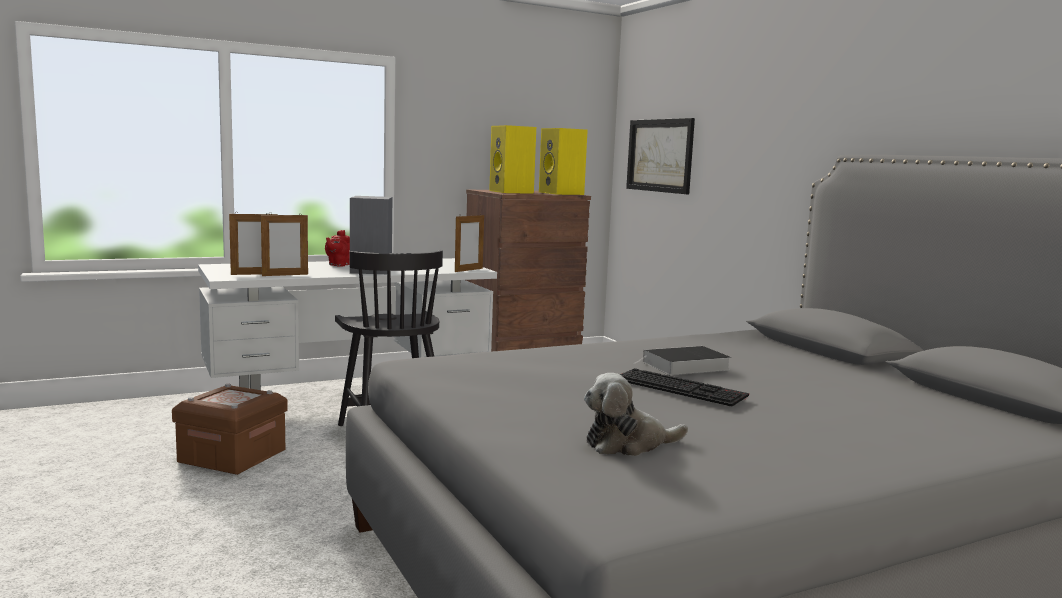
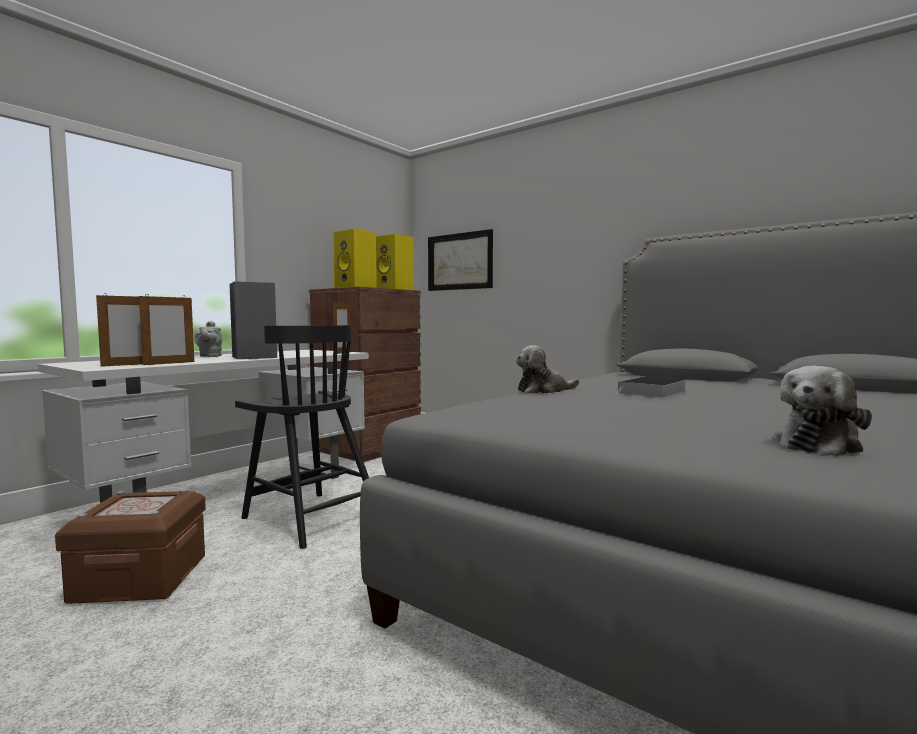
camera: 25 degrees left, 5 degrees down
red teapot [325,230,350,267] -> grey teapot [194,321,222,357]
keyboard [620,368,749,407] -> none
none -> plush toy [516,345,579,394]

